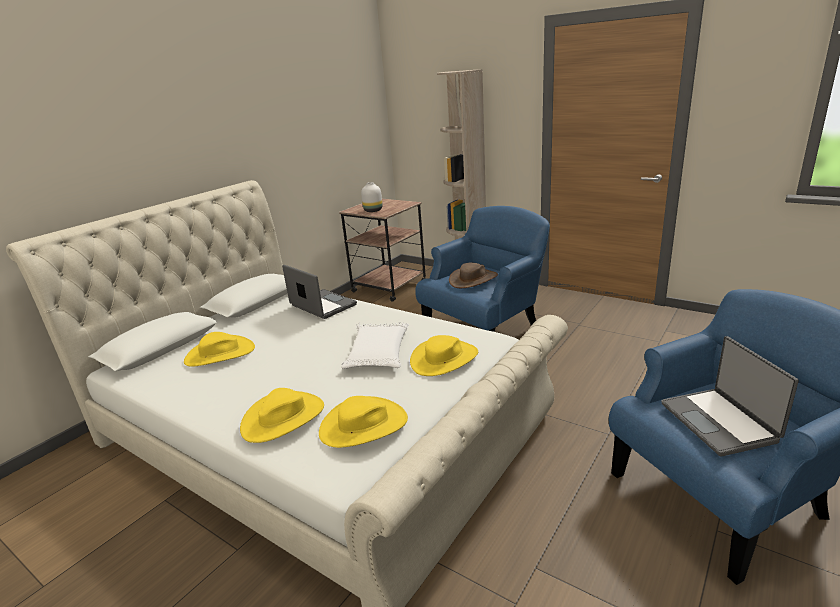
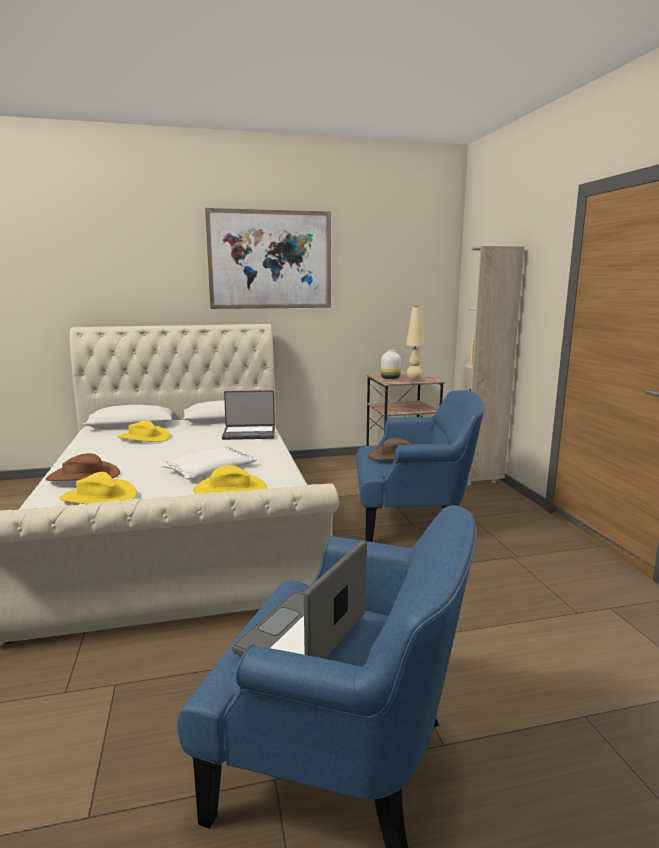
camera: 40 degrees right, 10 degrees down
yellow hat [240,388,324,443] -> brown hat [46,453,120,481]
laptop [282,265,357,319] -> laptop turned 90 degrees clockwise [222,390,275,440]
none -> picture [205,208,331,309]
none -> beige table lamp [406,307,425,381]

